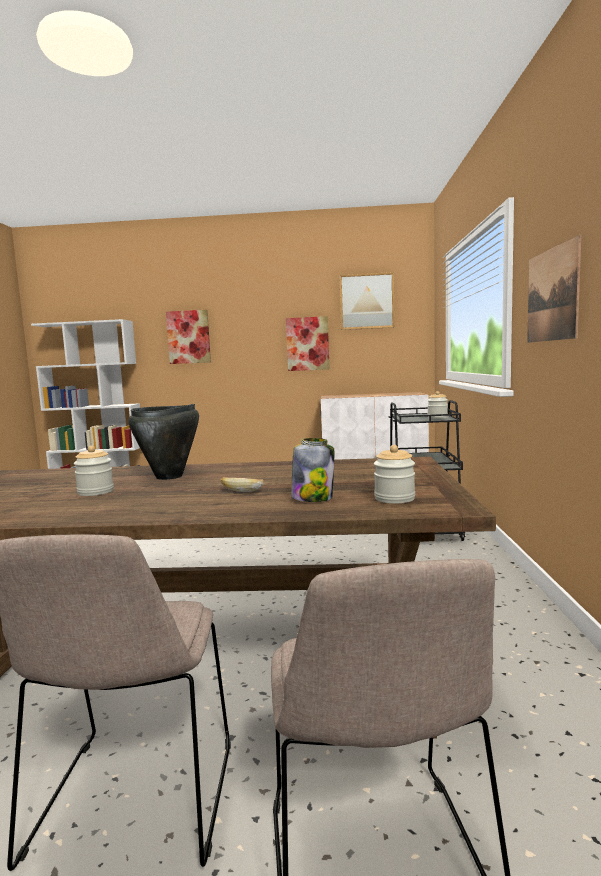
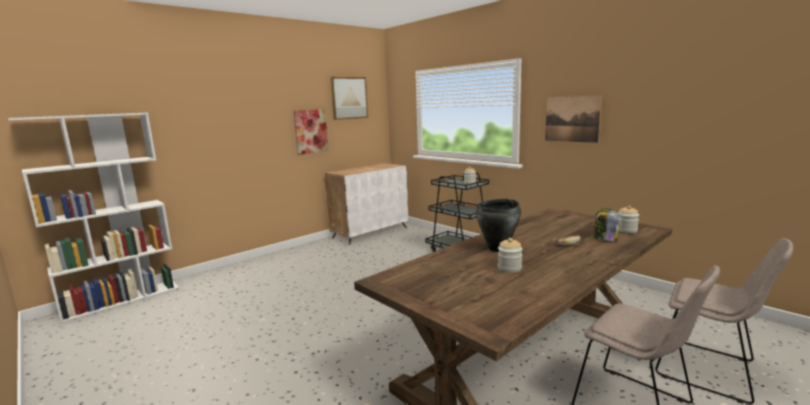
camera: 45 degrees left, 5 degrees up
picture [166,310,211,364] -> none

